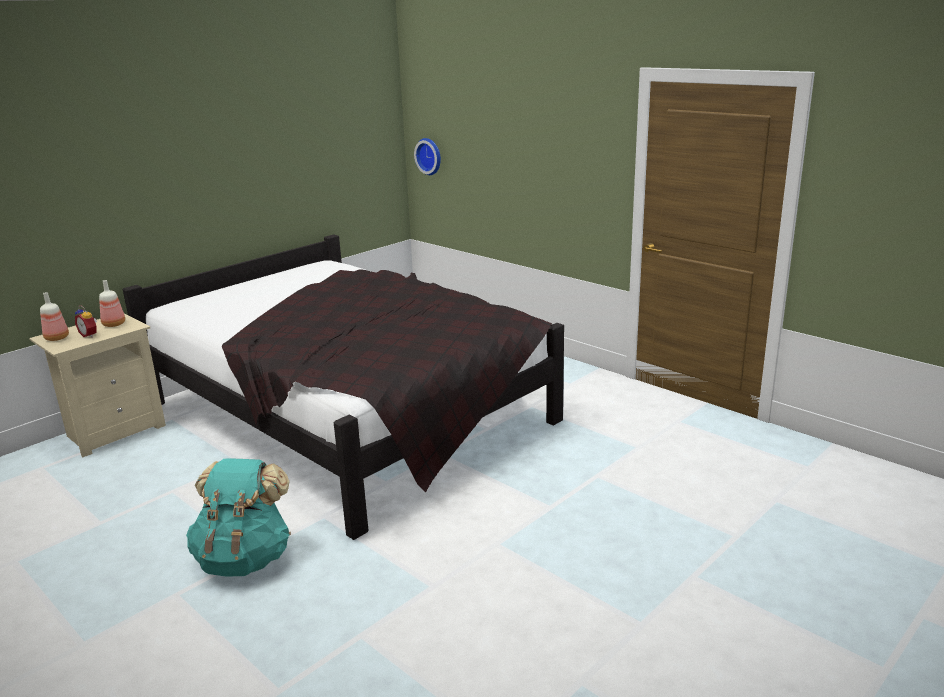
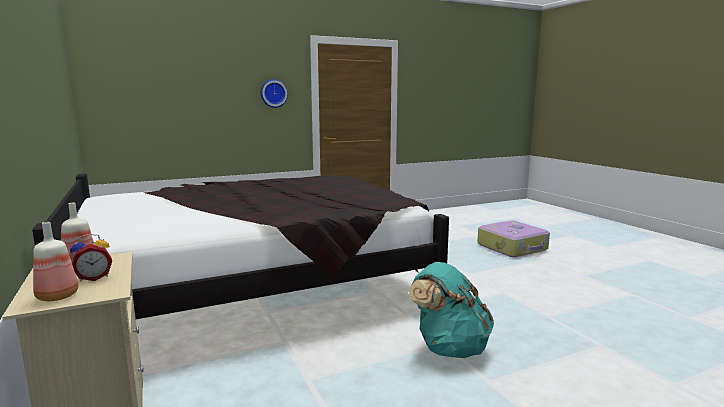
camera: 70 degrees left, 10 degrees down
wall clock [414,138,441,175] -> wall clock moved to [261,79,288,108]
none -> suitcase [477,220,550,257]

